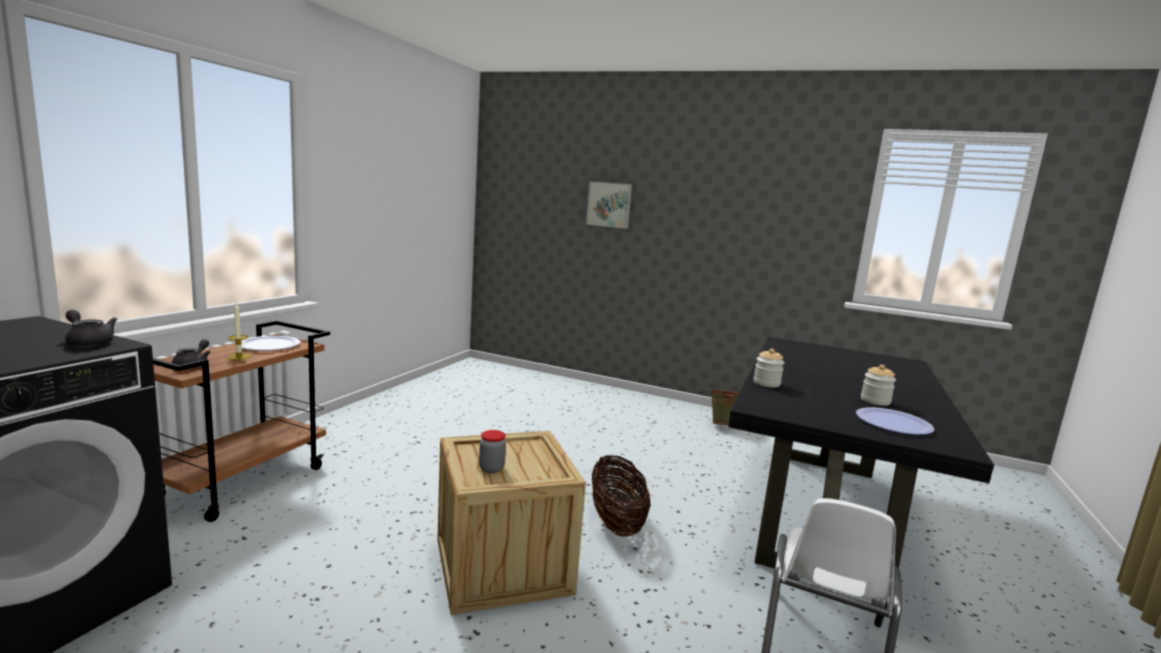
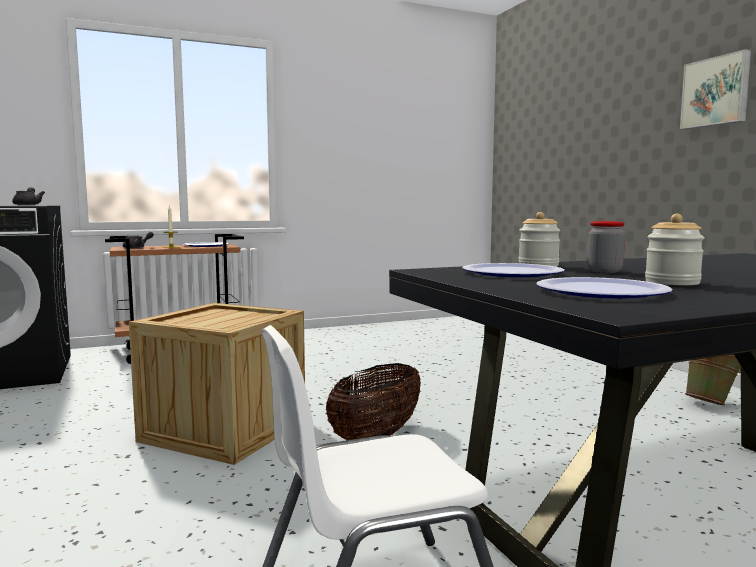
camera: 45 degrees right, 5 degrees down
jar [479,430,506,473] -> jar moved to [587,221,625,273]
picture [586,181,632,229] -> picture moved to [680,49,751,130]
none -> plate [463,263,565,277]

